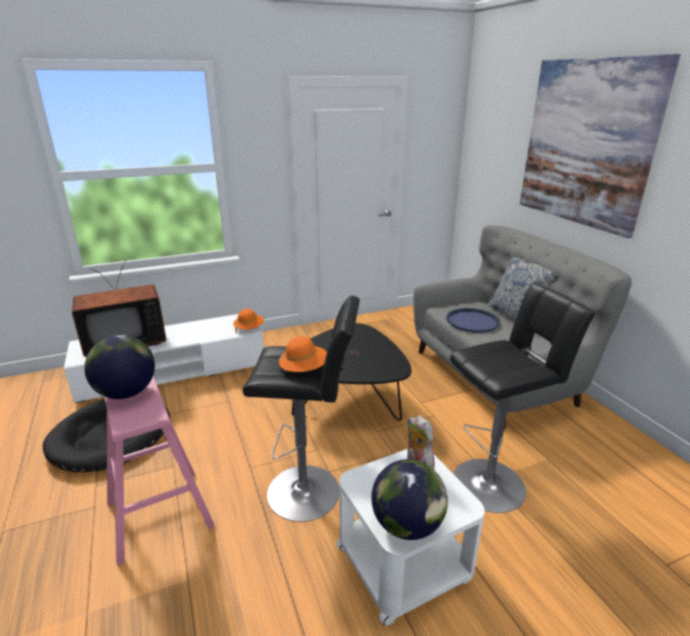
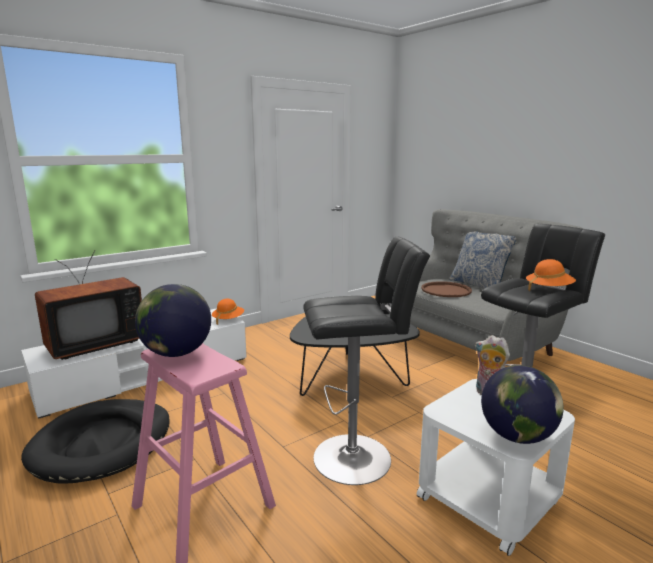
camera: 15 degrees left, 10 degrees down
orange hat [279,337,327,372] -> orange hat moved to [526,259,576,292]
blue tray [446,308,500,333] -> brown tray [421,281,472,297]
picture [520,54,680,238] -> none

